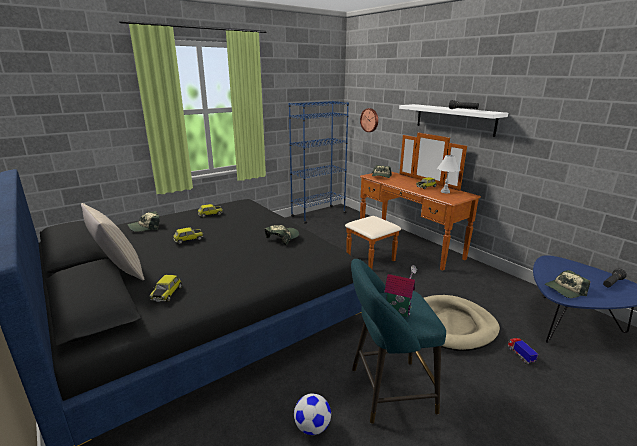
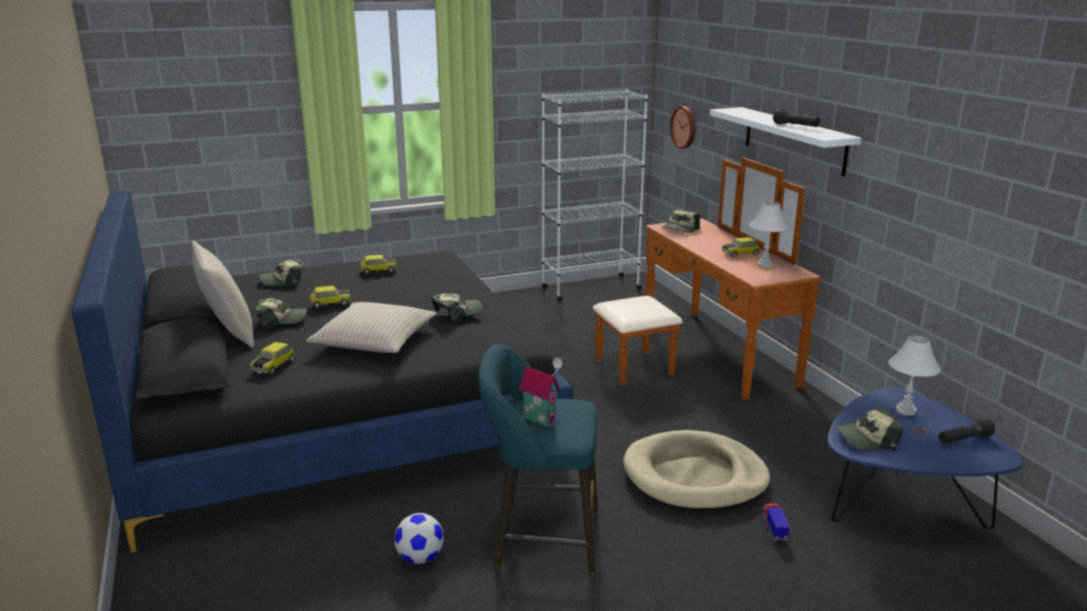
camera: 15 degrees right, 0 degrees up
blue bookcase [289,101,349,224] -> white bookcase [542,89,648,301]
none -> cap [256,298,307,329]
none -> beige pillow [306,302,437,353]
none -> white table lamp [888,336,941,416]

